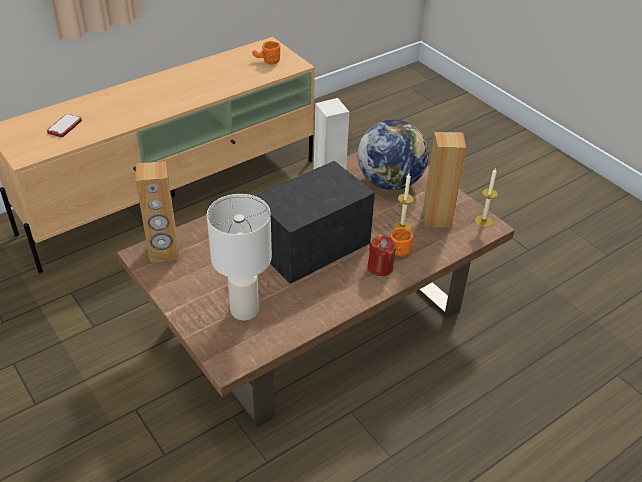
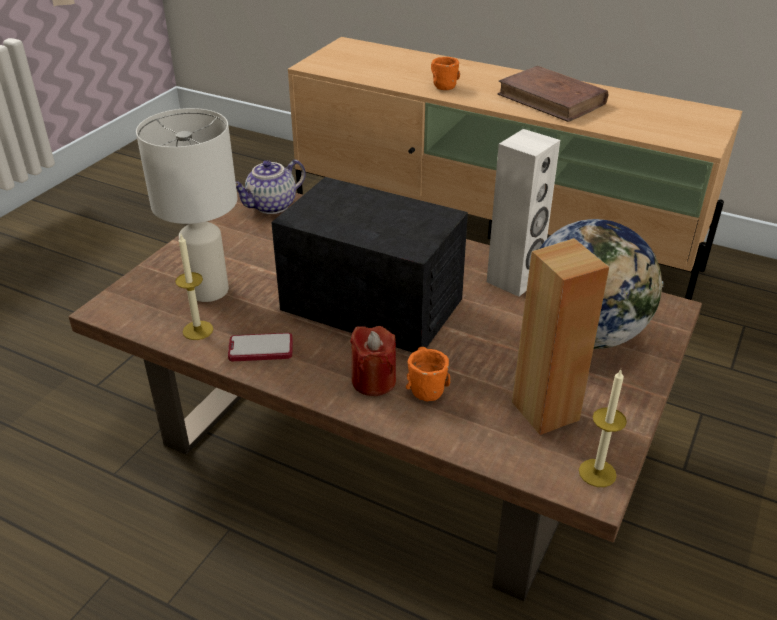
camera: 65 degrees right, 5 degrees down
phone [47,114,82,137] -> phone moved to [228,333,293,361]
brown speaker [136,161,179,263] -> teapot [236,160,306,214]
orange mug [252,41,280,65] -> orange mug moved to [431,57,460,90]
candle [393,174,414,230] -> candle moved to [175,235,213,340]
none -> brown book [497,66,608,122]

